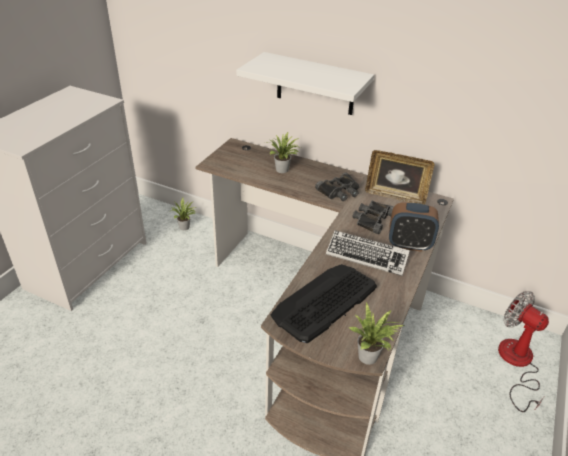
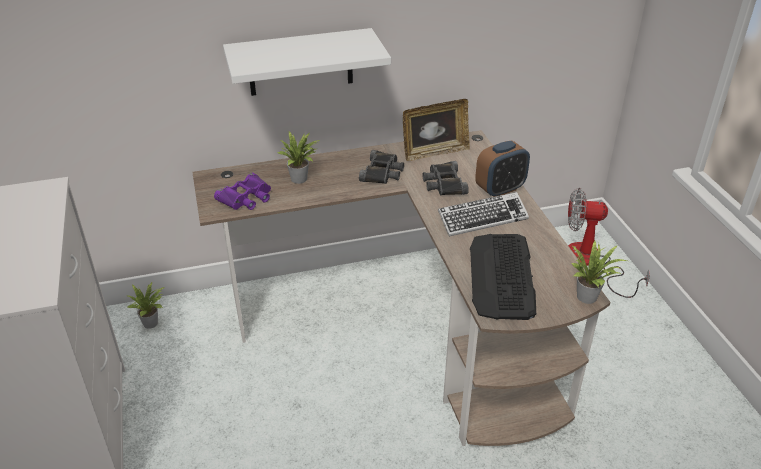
camera: 40 degrees left, 0 degrees up
none -> purple binoculars [214,173,271,210]

